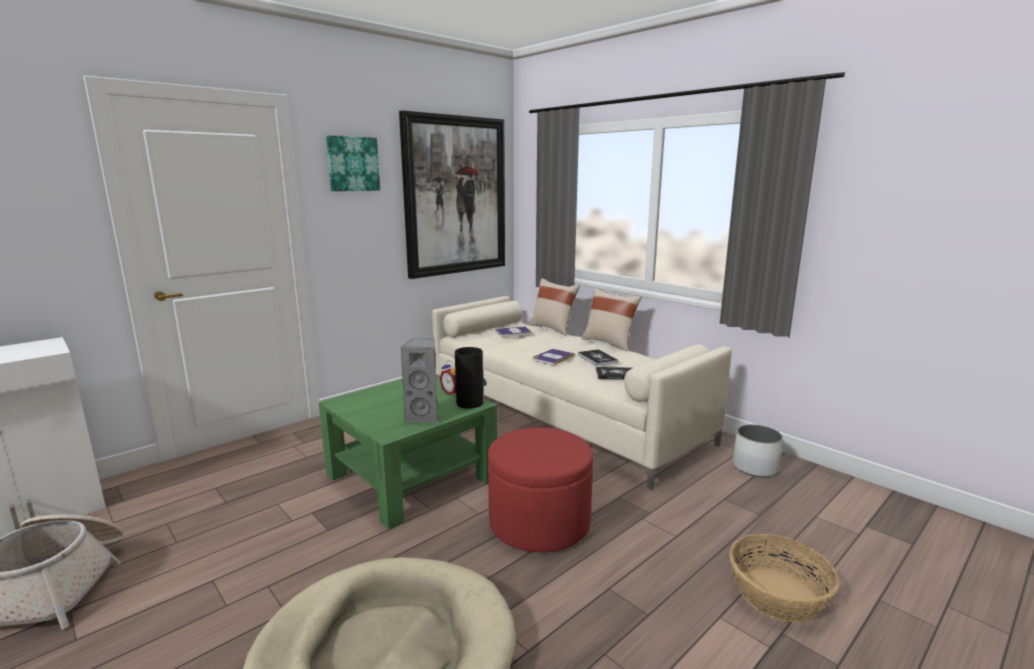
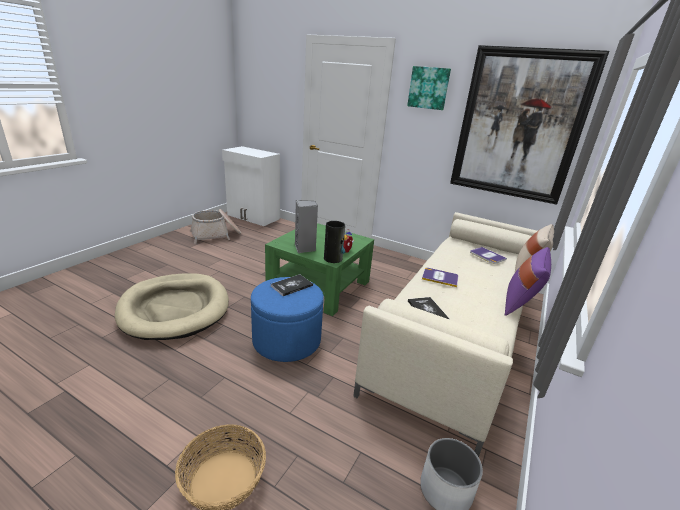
camera: 70 degrees right, 10 degrees up
red ottoman [488,427,593,553] -> blue ottoman [251,277,324,362]
book [578,349,618,366] -> book moved to [271,274,313,296]
beige pillow [582,288,642,351] -> purple pillow [505,247,551,316]

